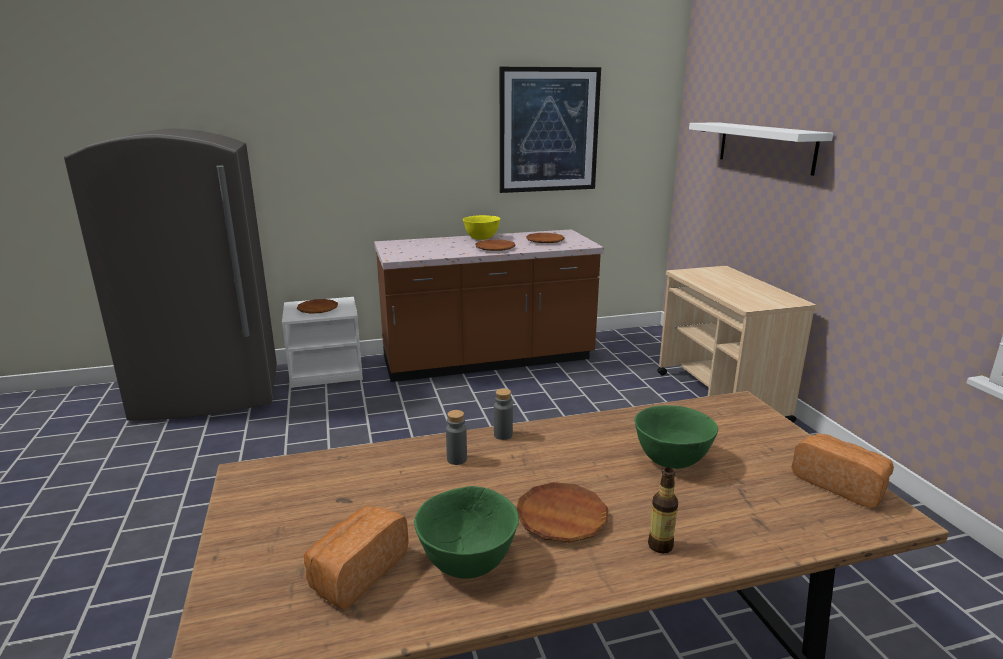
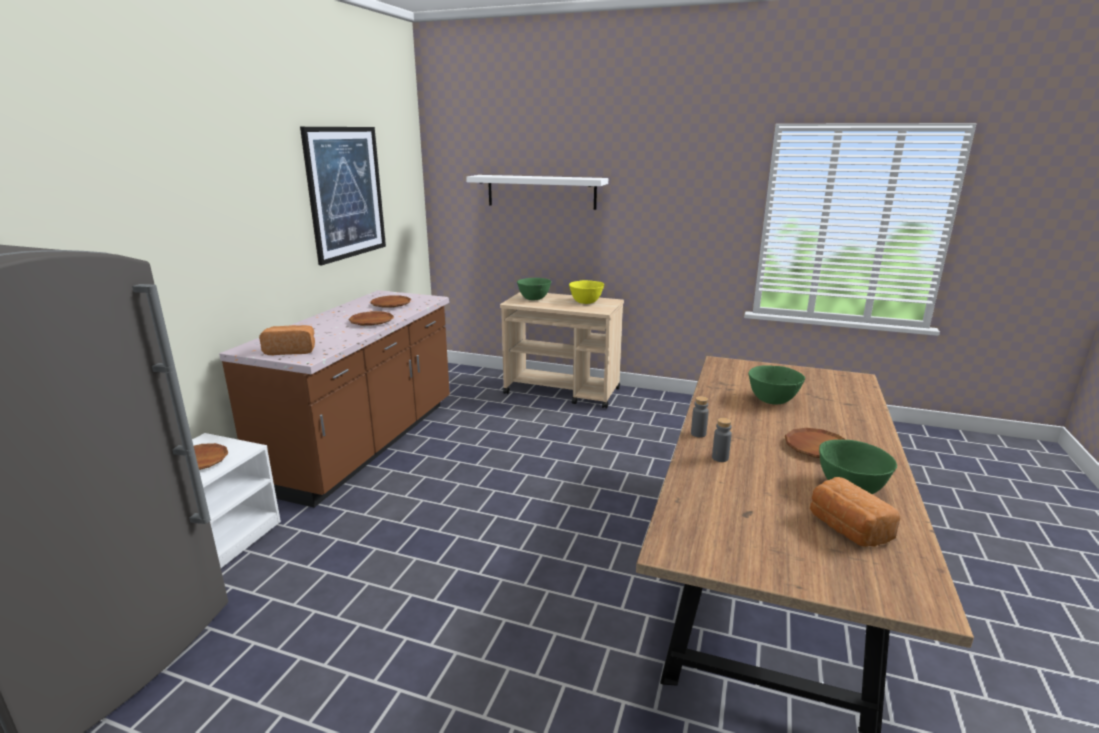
camera: 55 degrees left, 0 degrees up
yellow bowl [463,215,500,240] -> yellow bowl moved to [569,280,604,304]
bottle [648,468,678,553] -> none
bread [791,433,894,508] -> bread moved to [259,325,315,355]
none -> green bowl [517,278,551,300]

